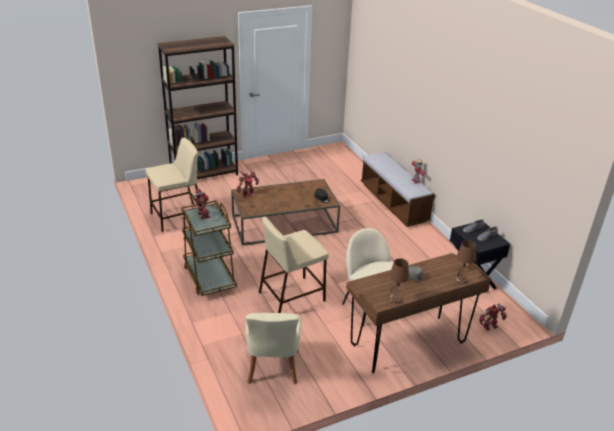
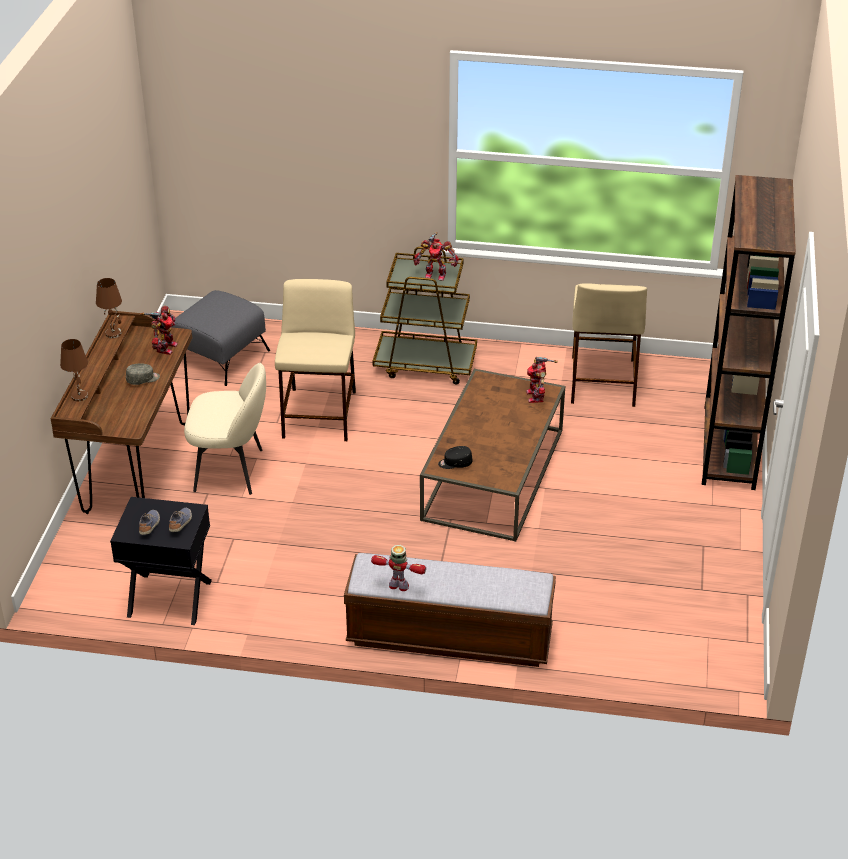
camera: 125 degrees right, 5 degrees up
beige chair [246,313,301,384] -> grey ottoman [172,290,270,386]
toy robot [479,303,507,330] -> toy robot moved to [141,306,178,355]

